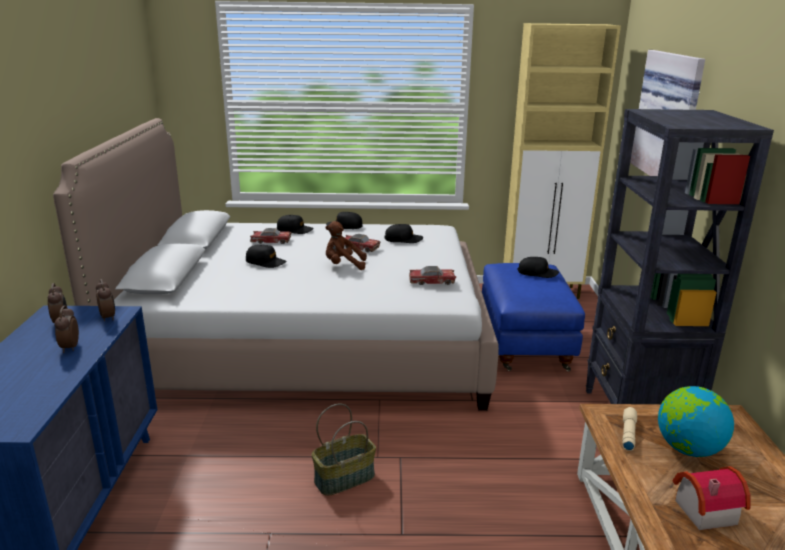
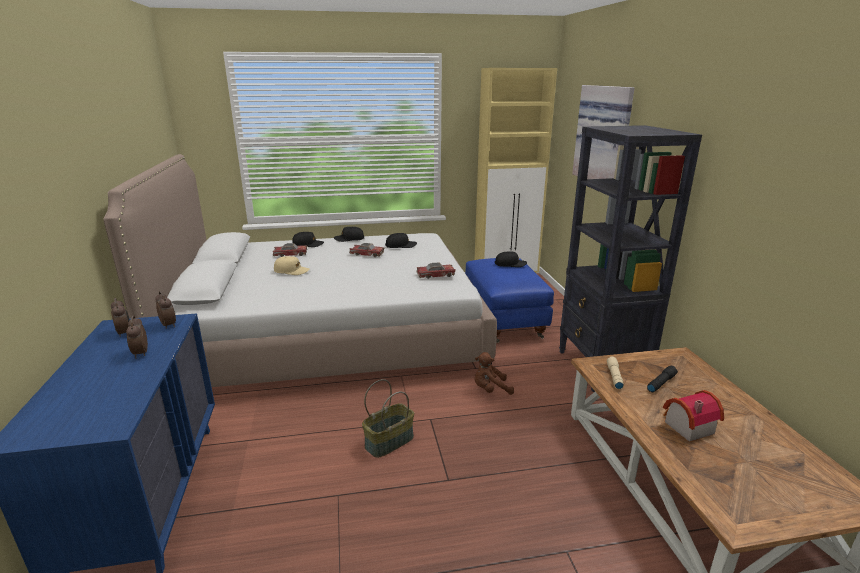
camera: 10 degrees left, 0 degrees up
black cap [246,244,286,268] -> beige cap [274,256,310,275]
brown plush toy [325,221,367,270] -> brown plush toy moved to [474,352,514,395]
globe [658,386,734,457] -> black flashlight [647,366,678,392]

